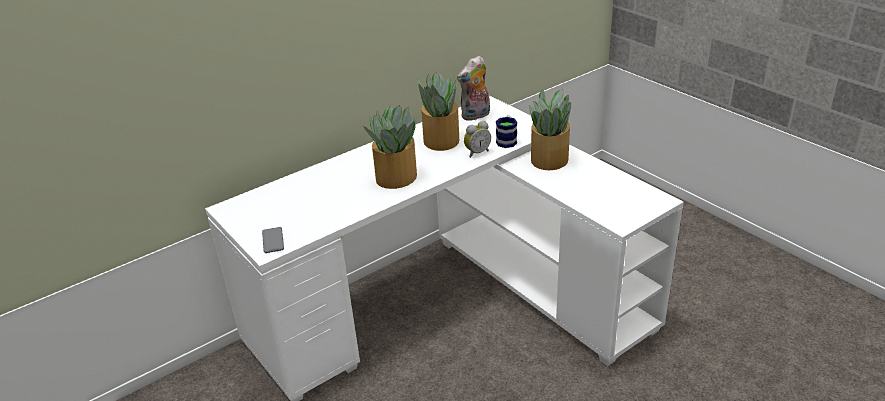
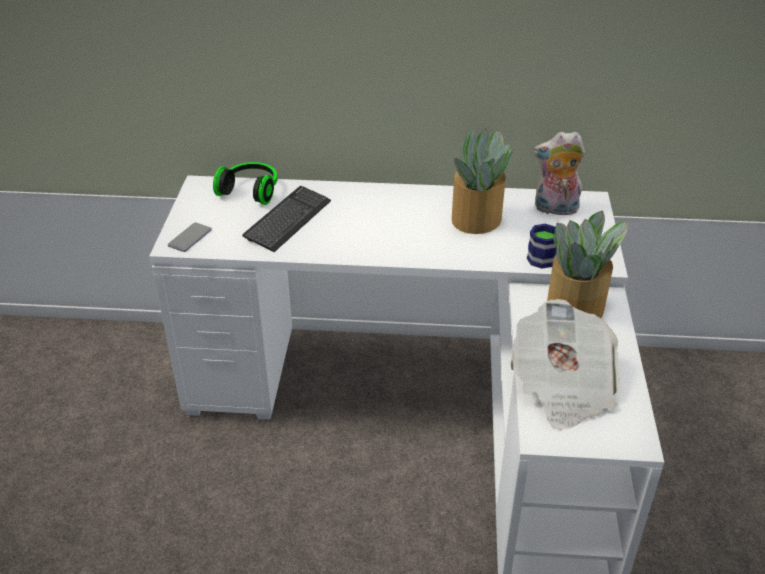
camera: 40 degrees right, 5 degrees up
potted plant [363,105,417,189] -> none
alarm clock [464,121,491,158] -> none
none -> headphones [213,162,277,205]
none -> keyboard [243,186,331,252]
none -> newspaper [510,299,619,431]

